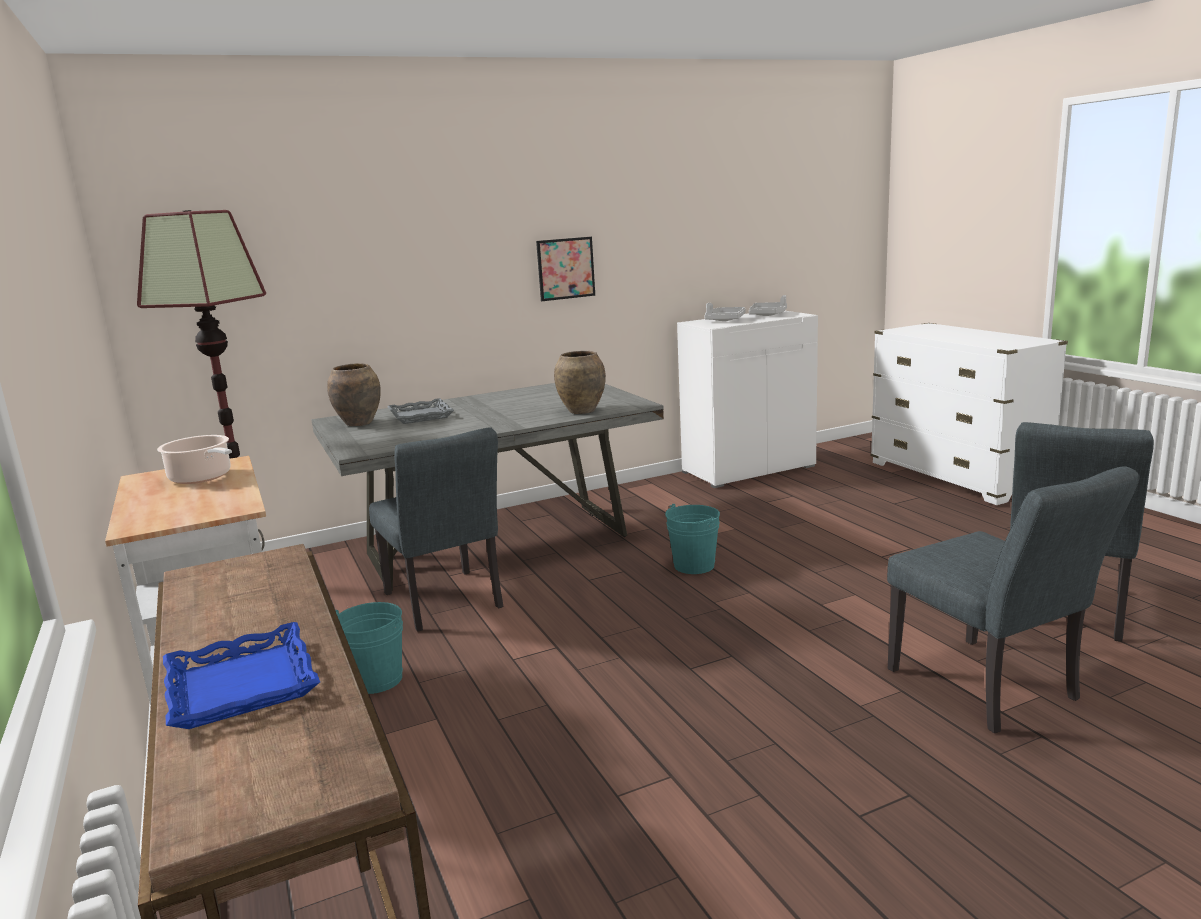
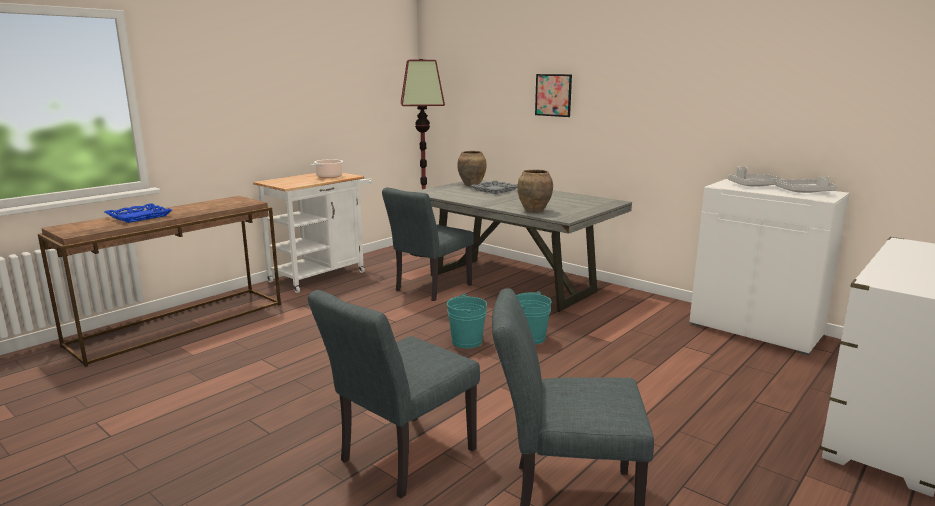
camera: 65 degrees right, 0 degrees up
turquoise bucket [335,602,403,694] -> turquoise bucket moved to [447,294,487,349]
picture [536,237,595,301] -> picture moved to [535,74,572,117]

